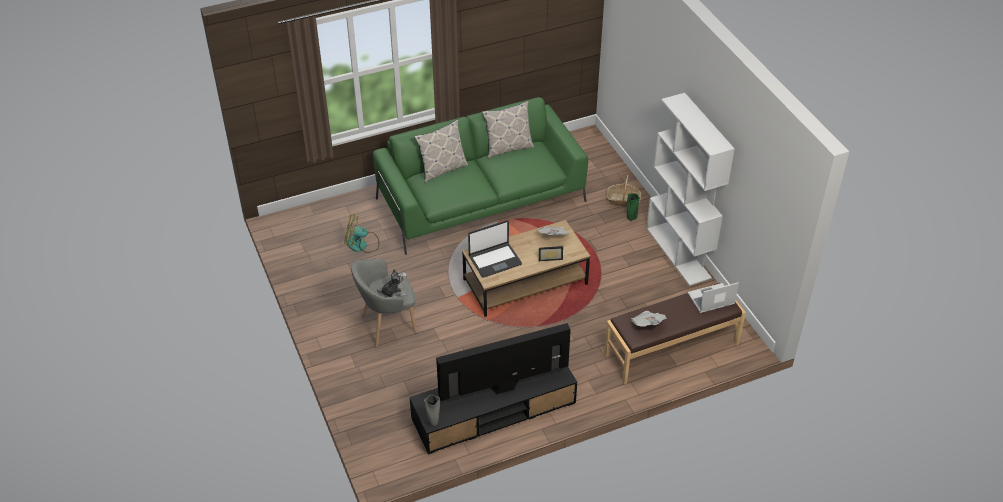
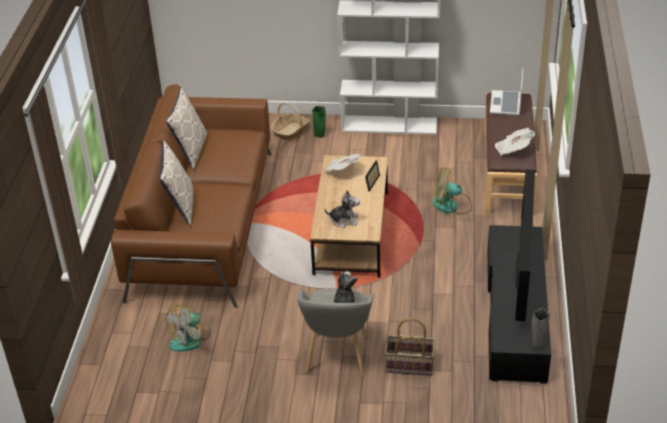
camera: 60 degrees left, 5 degrees down
green sofa [373,97,588,255] -> brown sofa [111,84,272,308]
laptop [468,220,522,277] -> plush toy [324,190,360,228]
none -> basket [385,318,435,376]
none -> fan [432,167,472,214]

